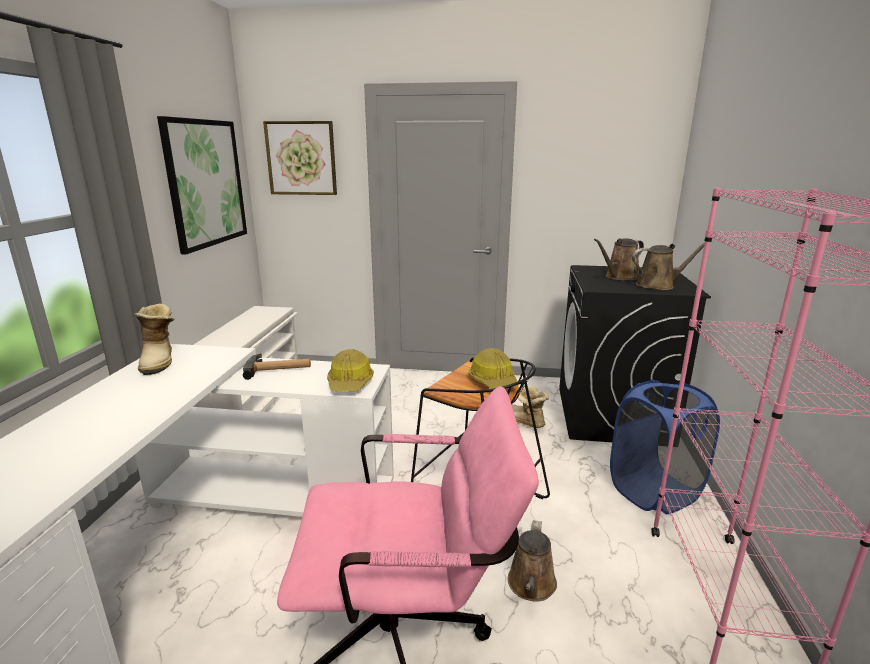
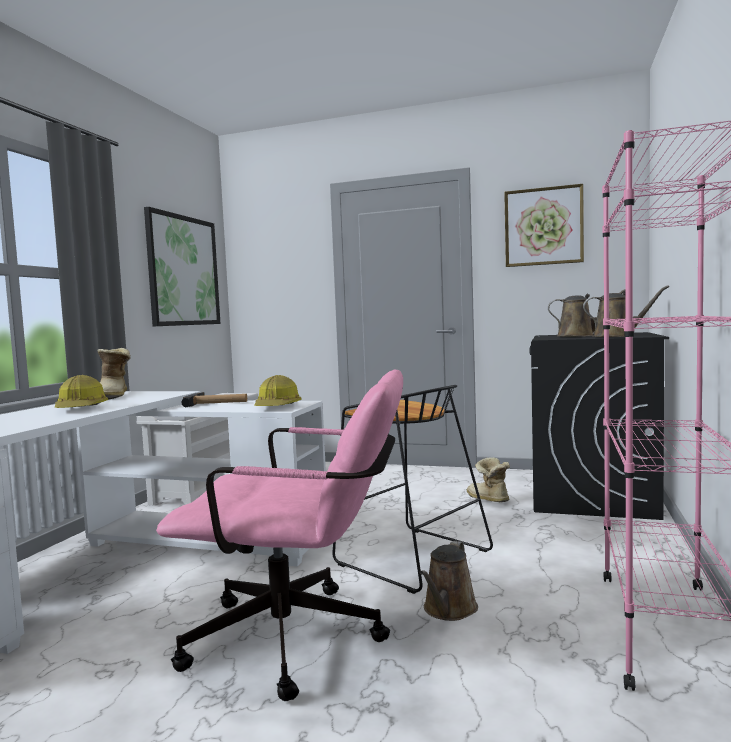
camera: 10 degrees right, 15 degrees down
picture [263,121,337,195] -> picture moved to [504,184,584,267]
hard hat [468,348,519,389] -> hard hat moved to [55,375,108,408]
brown watering can [594,238,644,280] -> brown watering can turned 150 degrees counterclockwise [548,289,626,337]
blue laundry basket [610,380,720,514] -> none

